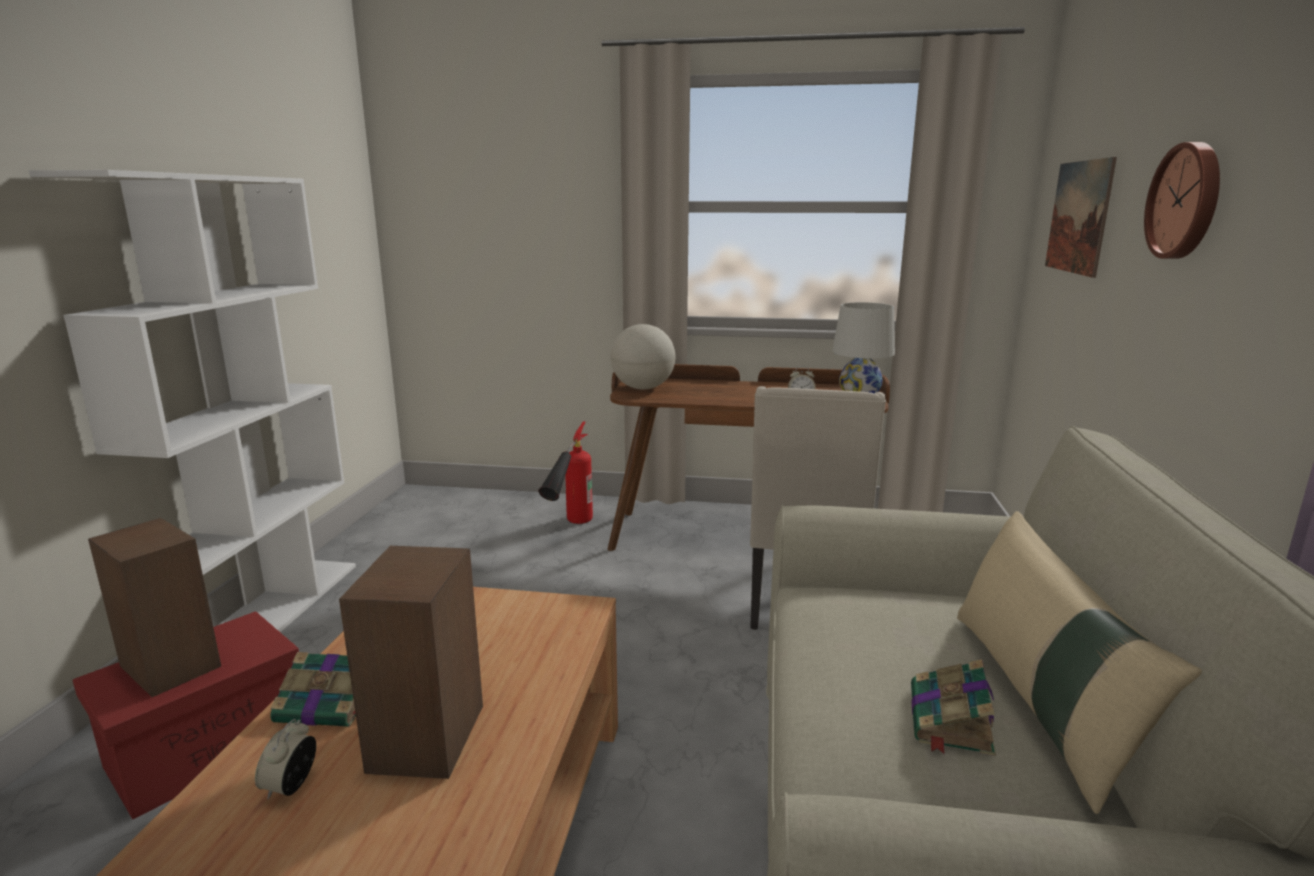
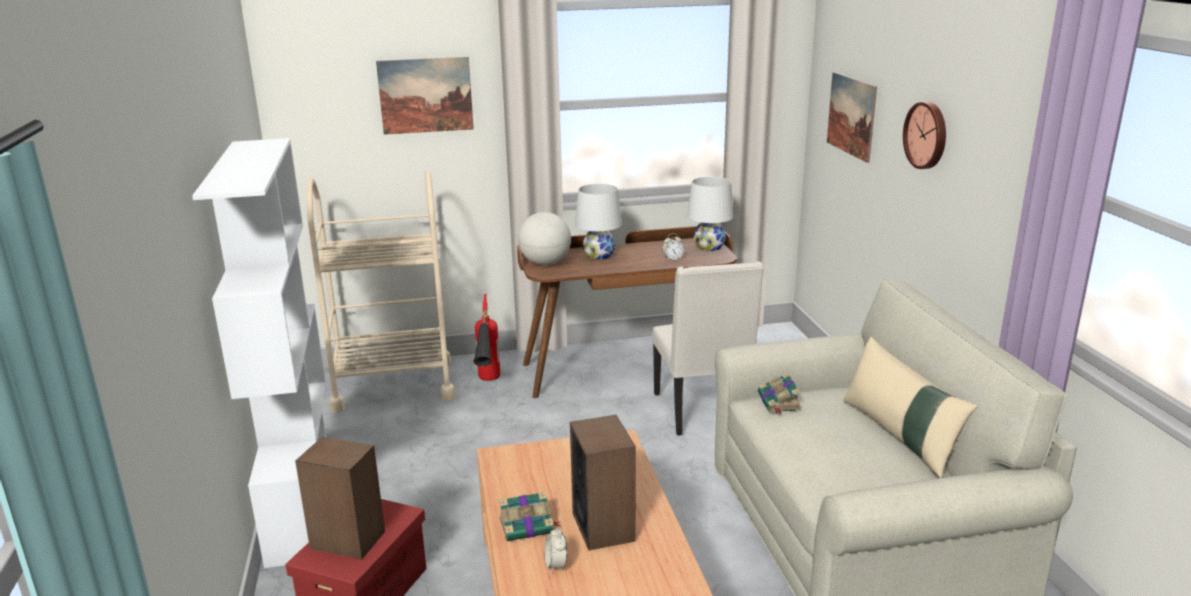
camera: 20 degrees left, 5 degrees up
book [911,659,996,756] -> book moved to [758,373,801,414]
none -> beige cart [307,171,455,413]
none -> picture [376,57,474,135]
none -> white table lamp [575,184,622,260]

